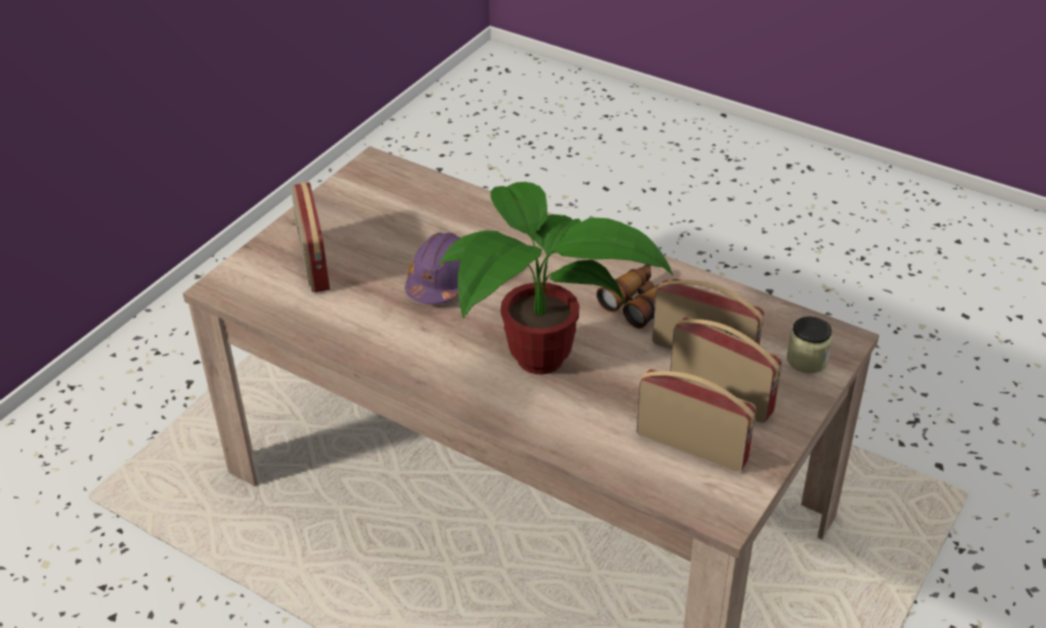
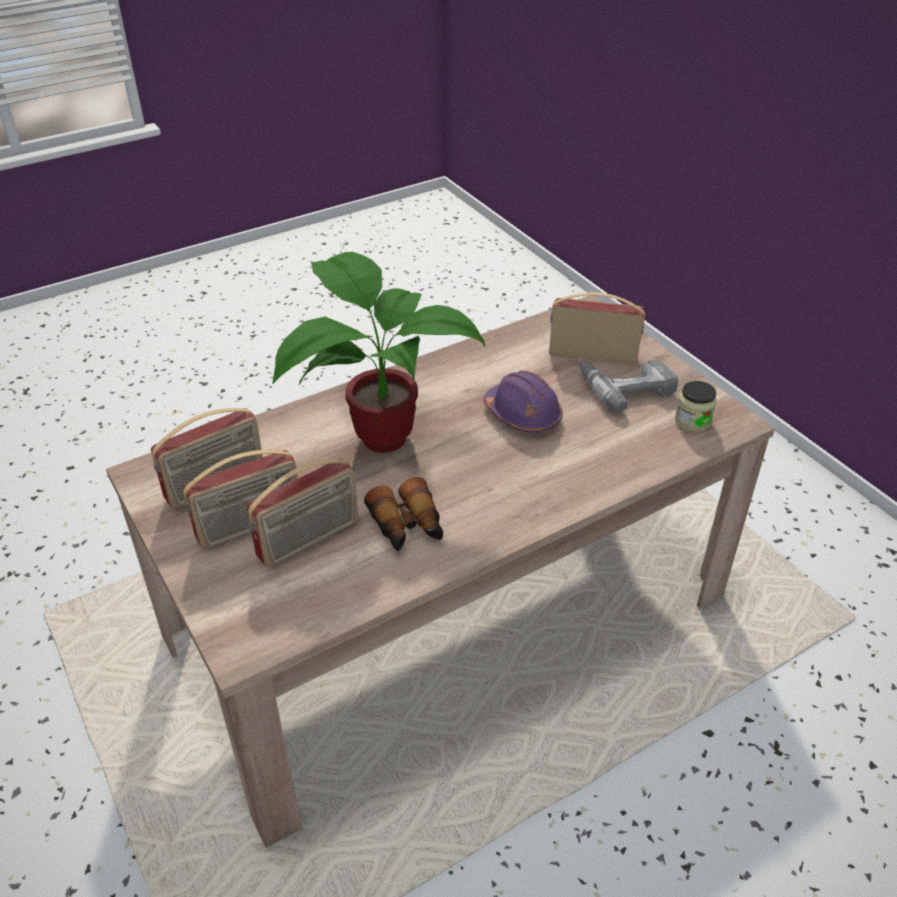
camera: 115 degrees right, 0 degrees up
jar [787,316,832,373] -> jar moved to [675,381,717,432]
none -> power drill [579,359,678,412]

